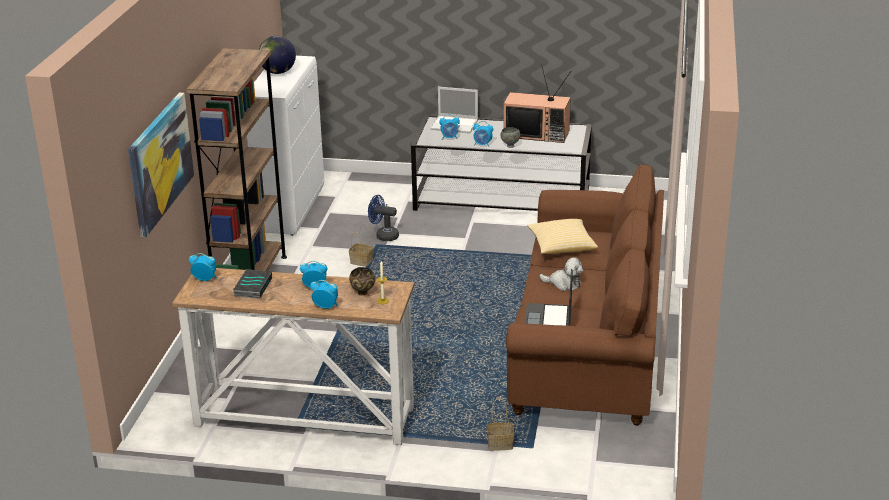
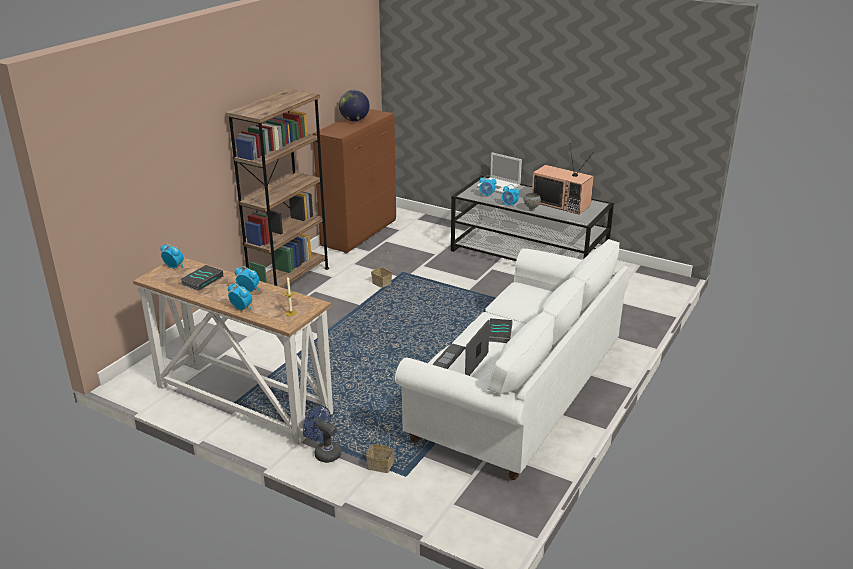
camera: 20 degrees right, 0 degrees up
picture [128,93,194,238] -> none
white cabinet [247,56,324,236] -> brown cabinet [313,109,396,253]
brown bowl [349,267,376,295] -> none
blue fan [368,195,399,241] -> blue fan moved to [303,406,342,463]
brown sofa [506,164,664,426] -> white sofa [395,239,629,480]
pillow [528,219,598,254] -> none
plush toy [539,257,584,291] -> book [489,318,513,343]

